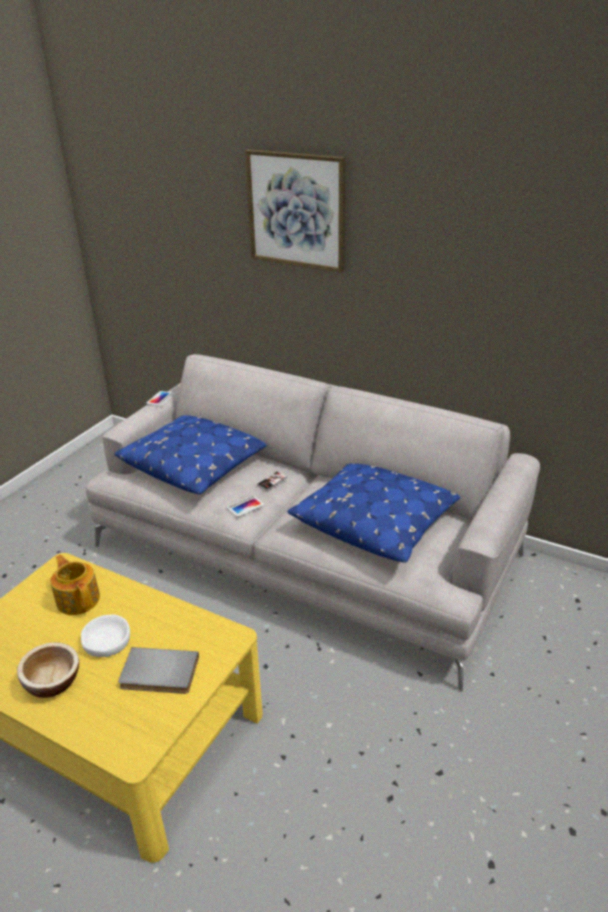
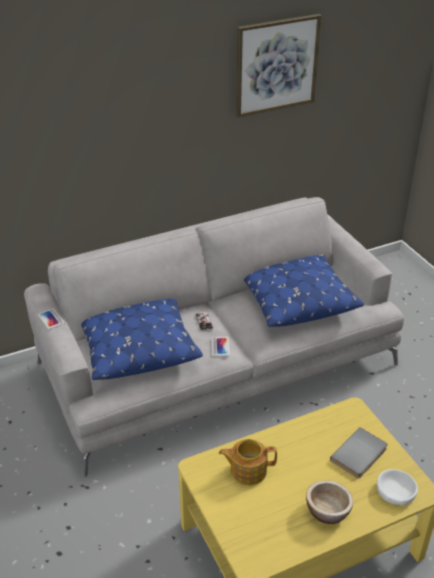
camera: 55 degrees left, 5 degrees up
white bowl [81,615,130,657] -> white bowl moved to [377,469,418,505]
picture [245,149,345,273] -> picture moved to [236,14,321,118]

